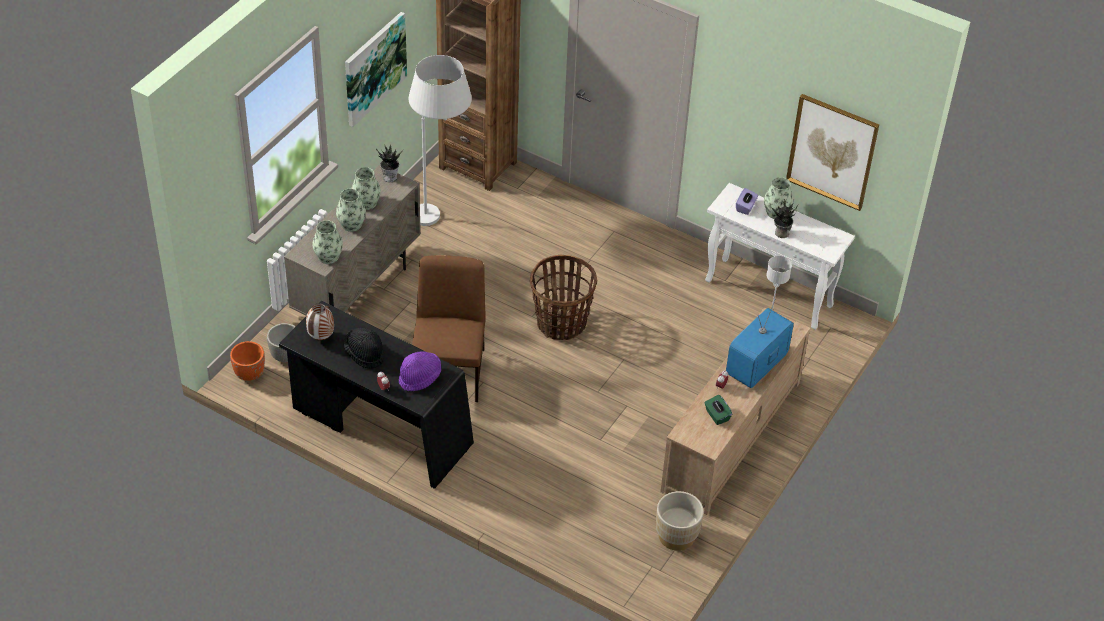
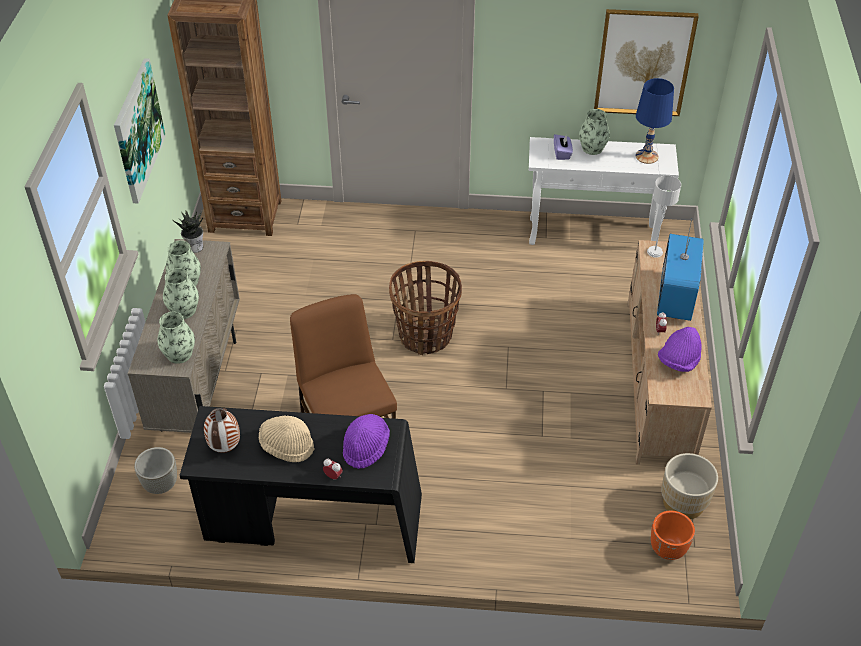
camera: 25 degrees left, 0 degrees up
orange planter [230,341,265,381] -> orange planter moved to [651,511,695,560]
black hat [343,328,385,369] -> beige hat [259,416,315,462]
white floor lamp [409,55,472,226] -> none
green tissue box [705,395,732,425] -> purple hat [658,327,702,372]
potted plant [770,199,798,238] -> none
none -> blue table lamp [636,78,674,164]

